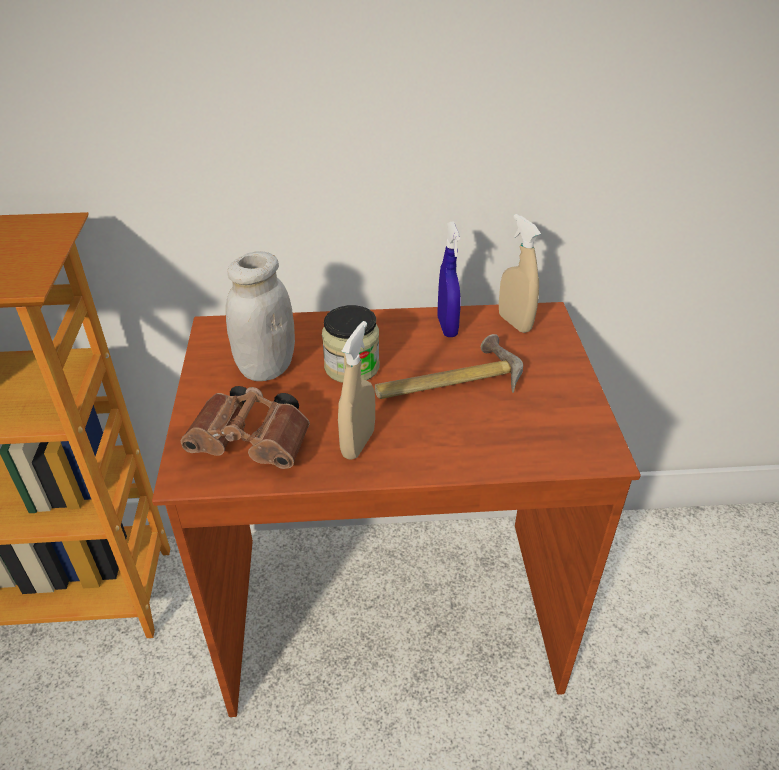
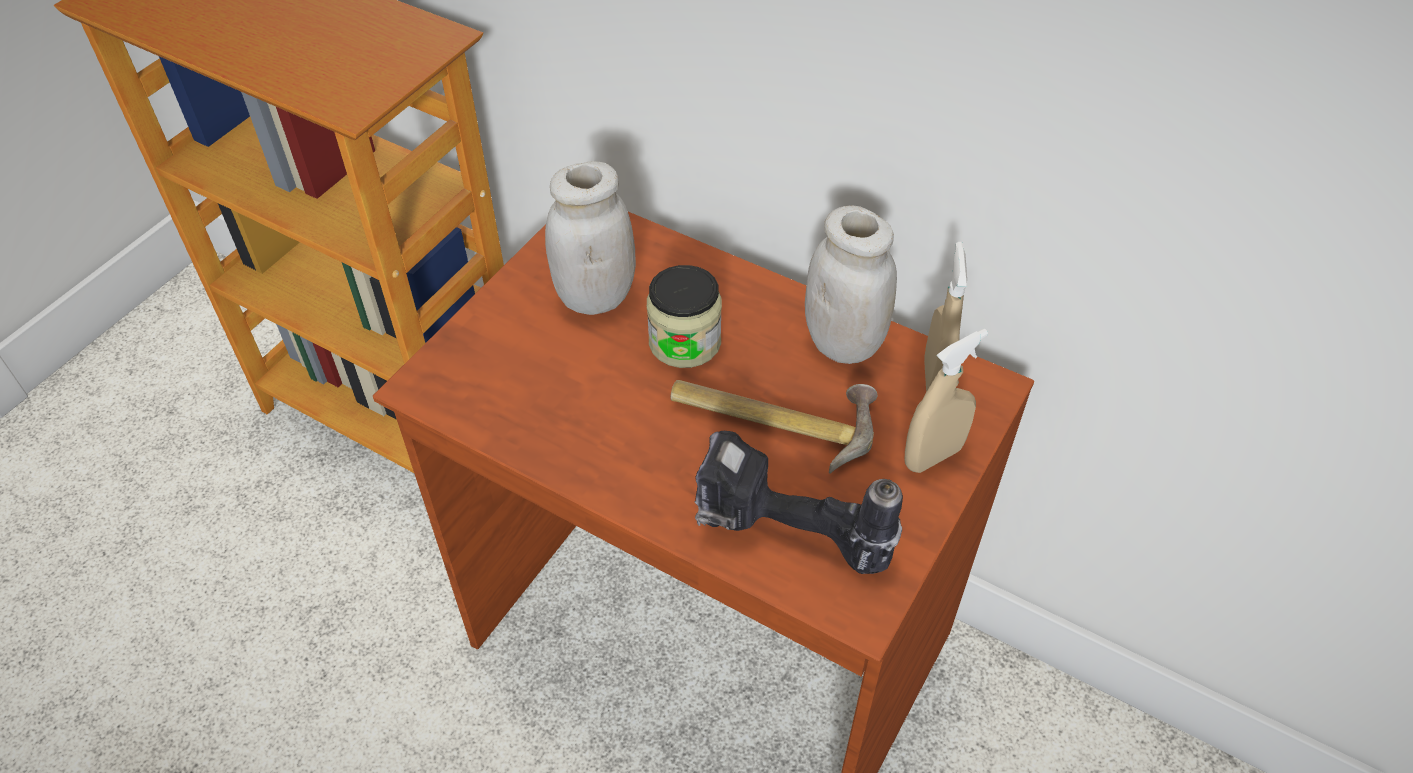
camera: 35 degrees right, 10 degrees up
brown binoculars [181,386,310,469] -> none
beige spray bottle [338,321,375,460] -> beige spray bottle moved to [904,329,988,473]
blue spray bottle [437,221,461,337] -> white jar [805,206,897,364]
none -> power drill [695,431,903,574]

